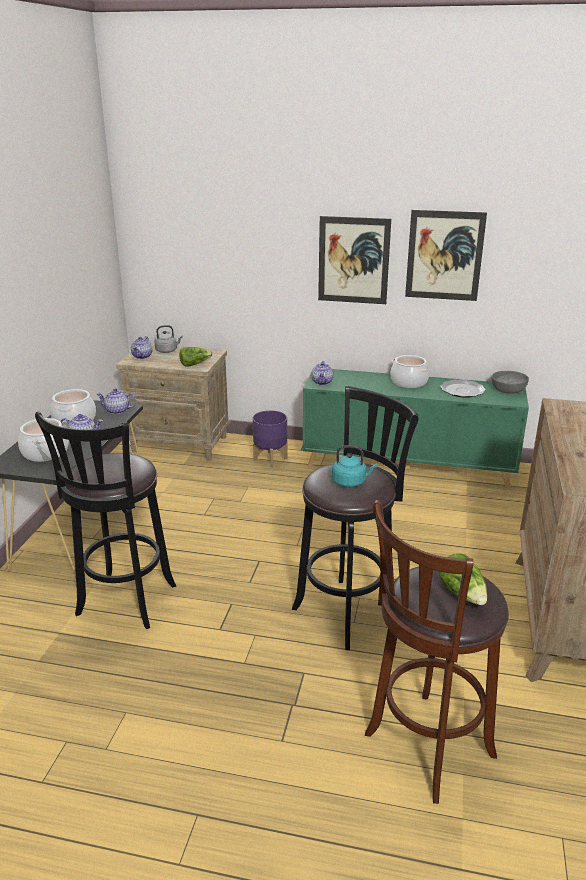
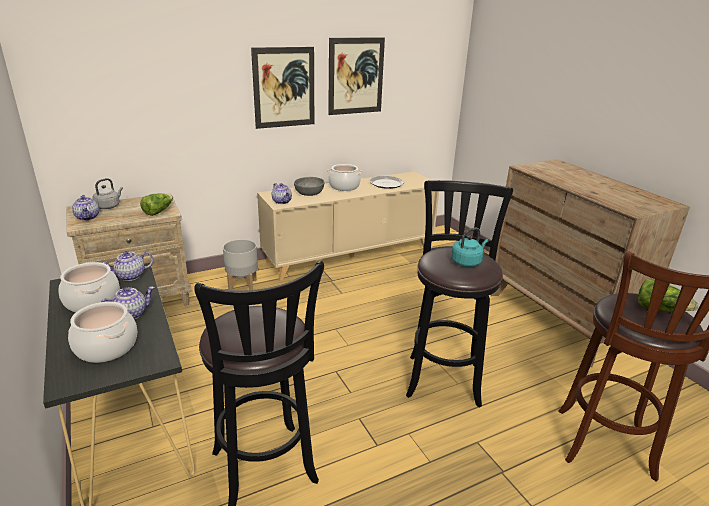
camera: 40 degrees left, 0 degrees up
purple planter [253,410,287,468] -> grey planter [223,239,258,290]
green cabinet [303,369,529,488] -> beige cabinet [257,171,439,280]
grey bowl [492,371,529,394] -> grey bowl moved to [294,177,324,196]

